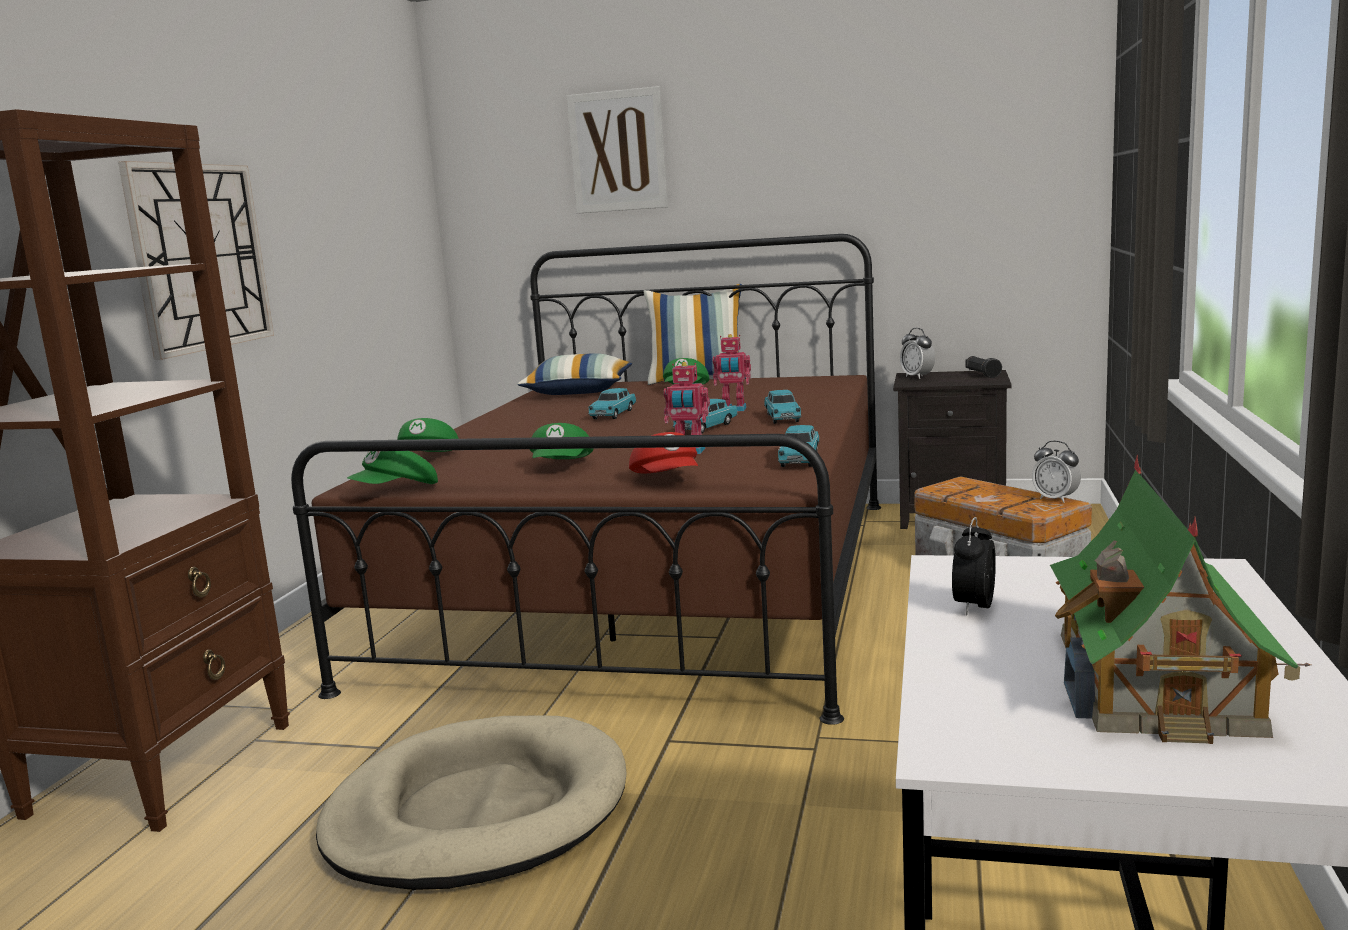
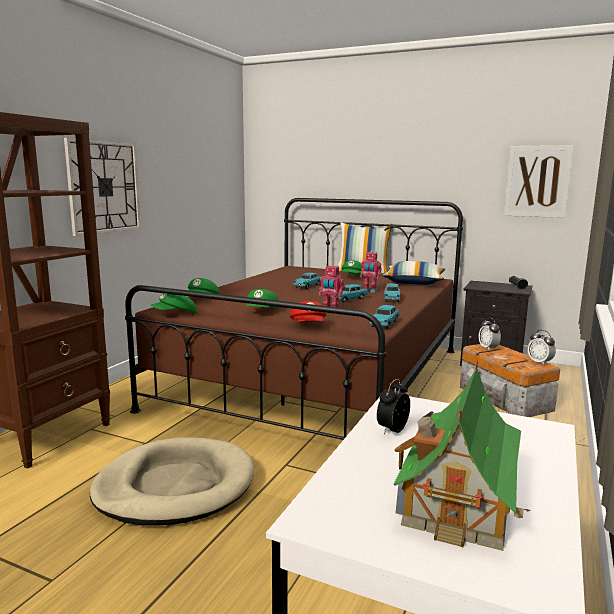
camera: 10 degrees right, 0 degrees up
pillow [517,353,632,395] -> pillow moved to [383,261,445,285]
picture [567,86,668,214] -> picture moved to [504,145,574,218]
alarm clock [900,328,935,379] -> alarm clock moved to [479,318,501,350]

